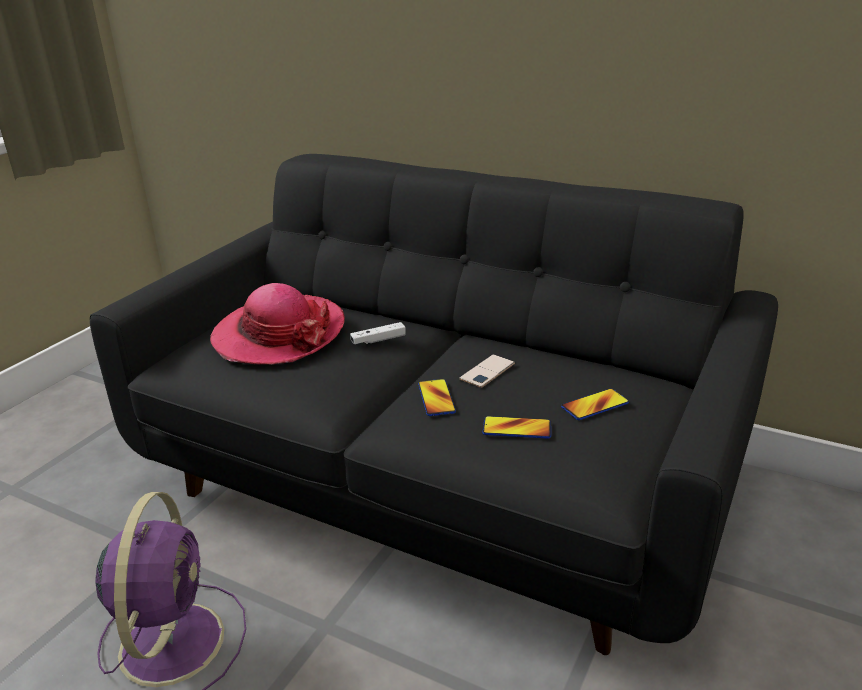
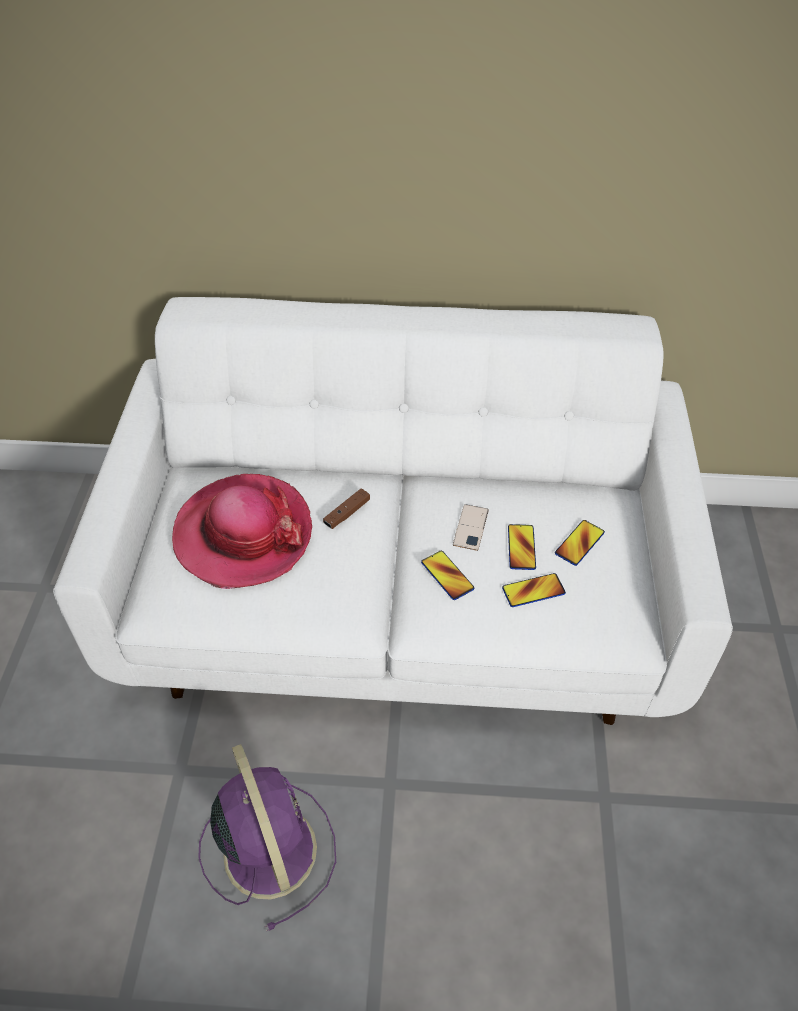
camera: 25 degrees left, 20 degrees up
black sofa [90,154,778,655] -> white sofa [53,297,733,725]
white game controller [350,322,406,344] -> brown game controller [323,489,370,529]
none -> phone [508,524,536,570]

